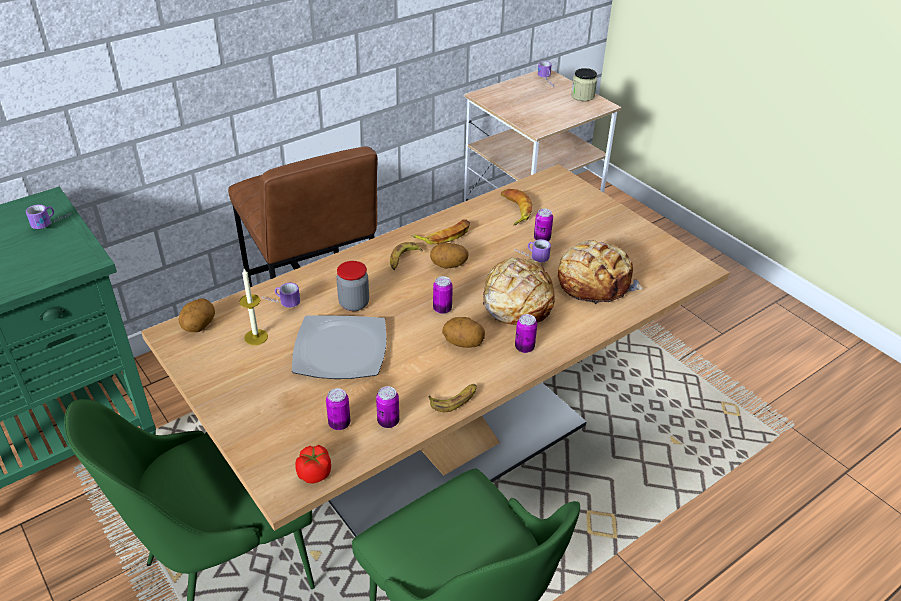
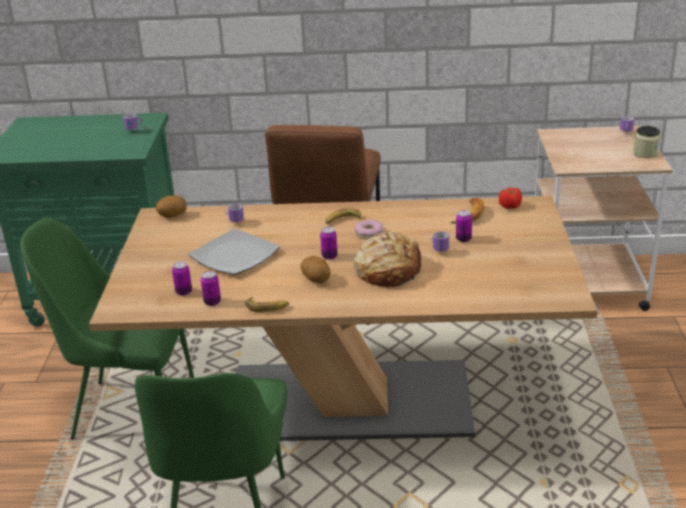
camera: 40 degrees right, 10 degrees down
candle [239,269,268,345] -> none
tomato [296,445,331,484] -> tomato moved to [499,187,522,209]
jar [336,261,369,311] -> none
banana [411,219,470,244] -> none
potato [430,243,469,268] -> donut [355,220,383,240]
can [515,314,537,353] -> none
bread [558,240,642,304] -> none

